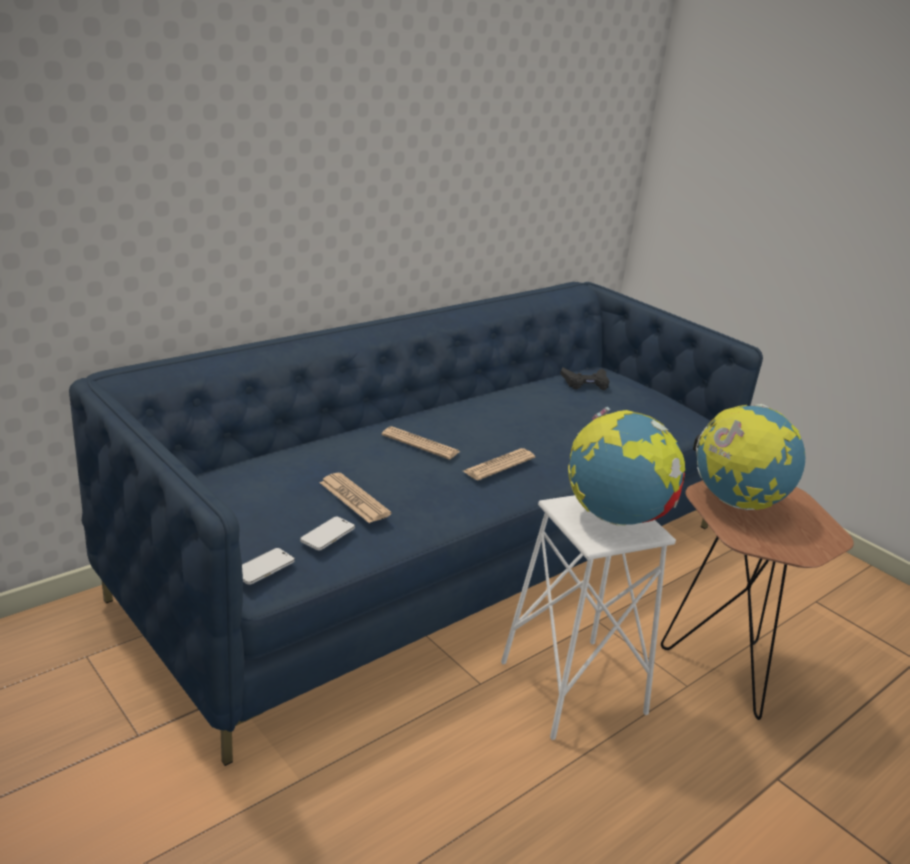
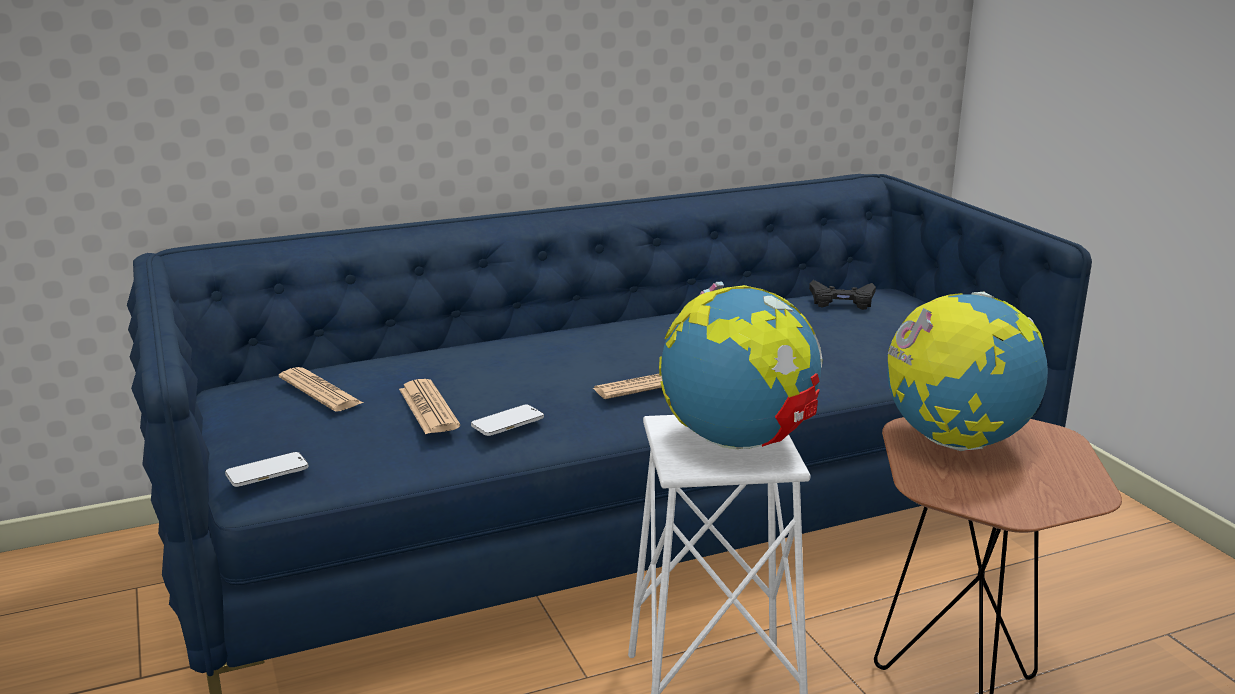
camera: 20 degrees right, 5 degrees down
phone [300,516,355,550] -> phone moved to [471,404,544,436]
newspaper [381,426,460,460] -> newspaper moved to [279,367,363,412]

